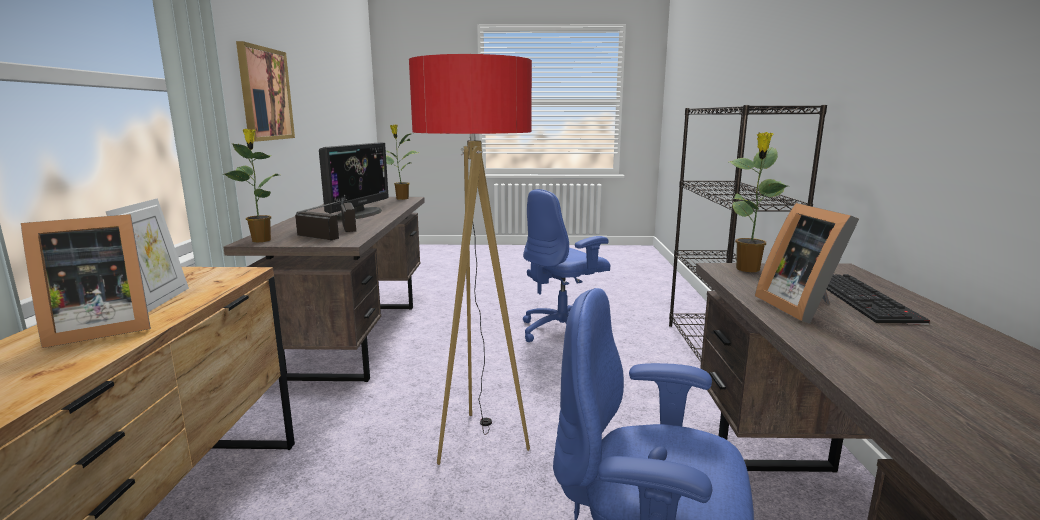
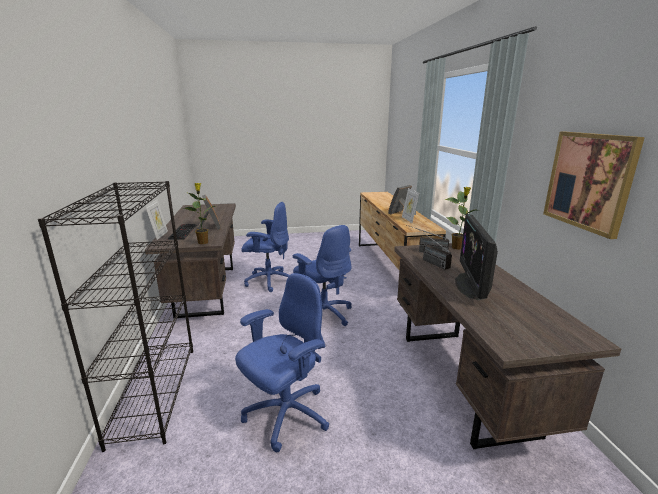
camera: 170 degrees right, 5 degrees up
potted plant [386,124,419,200] -> none
floor lamp [409,54,532,465] -> blue office chair [293,225,352,326]
none -> picture frame [145,200,168,240]

